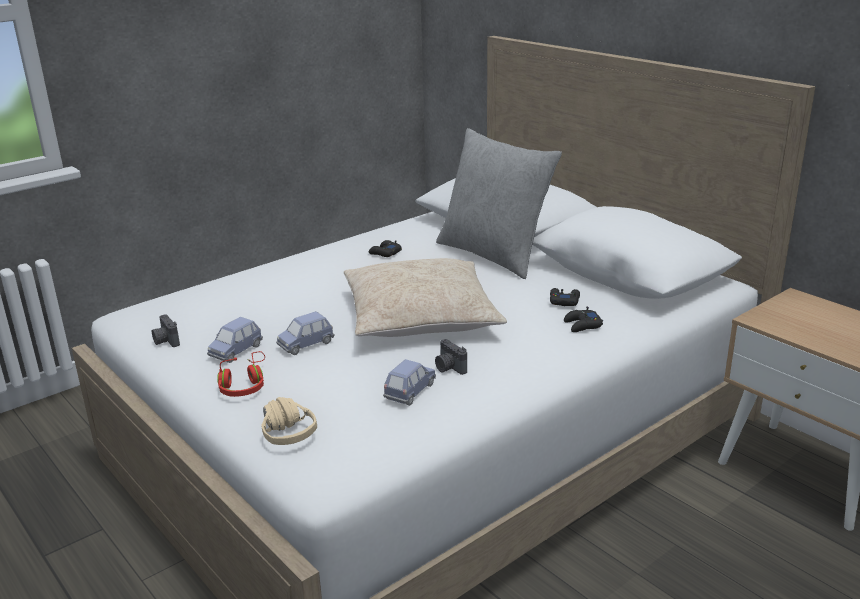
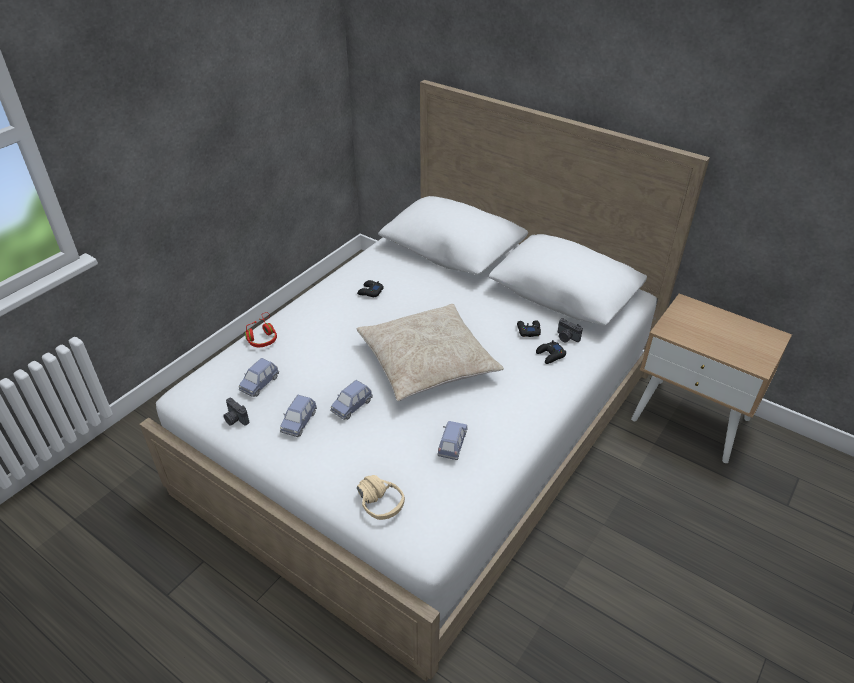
camera: 15 degrees left, 15 degrees up
red headphones [217,351,265,397] -> red headphones moved to [245,312,277,347]
camera [435,339,467,375] -> camera moved to [558,318,583,342]
grey pillow [436,128,562,279] -> none
none -> blue toy car [239,358,279,397]

